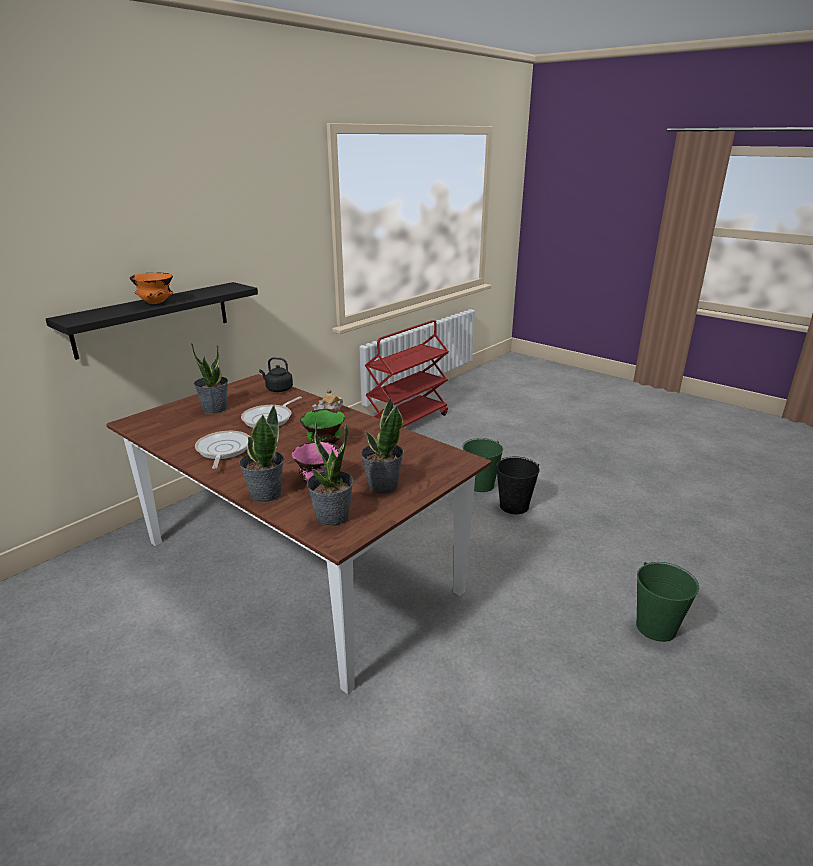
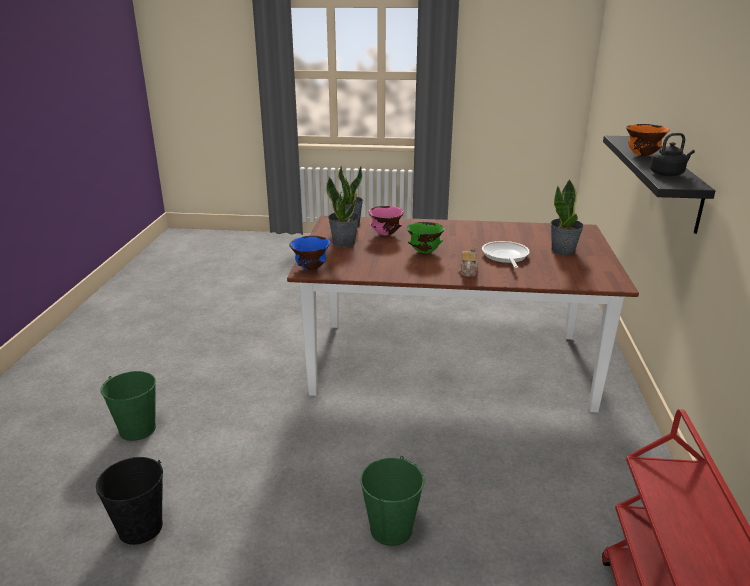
camera: 145 degrees right, 0 degrees up
frying pan [195,431,250,469] -> none
potted plant [239,405,284,503] -> none
black kettle [259,357,293,392] -> black kettle moved to [650,133,695,176]
black bucket [496,457,540,514] -> black bucket moved to [96,457,163,545]
none -> blue bowl [289,236,330,270]

